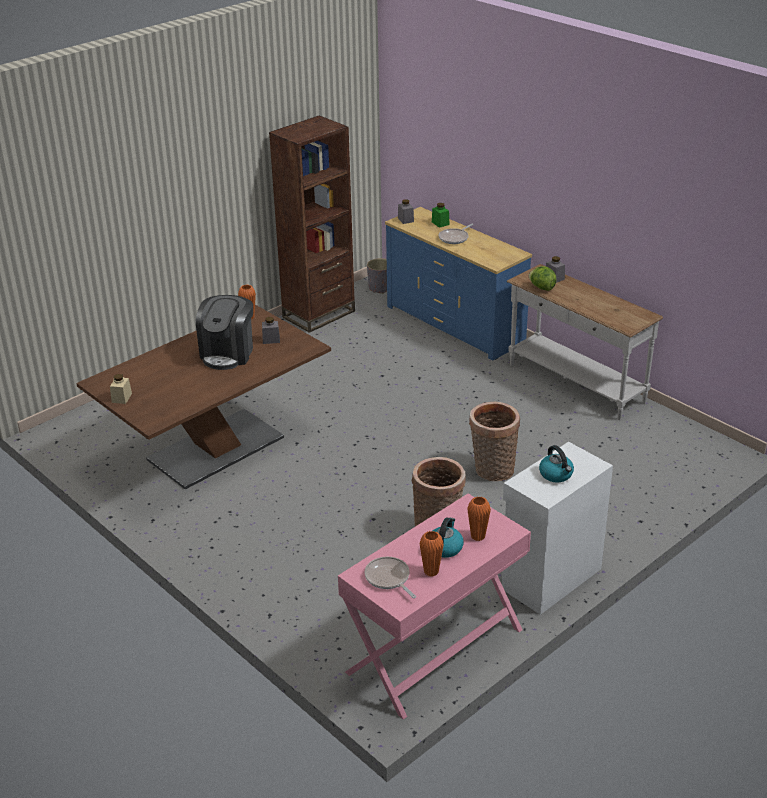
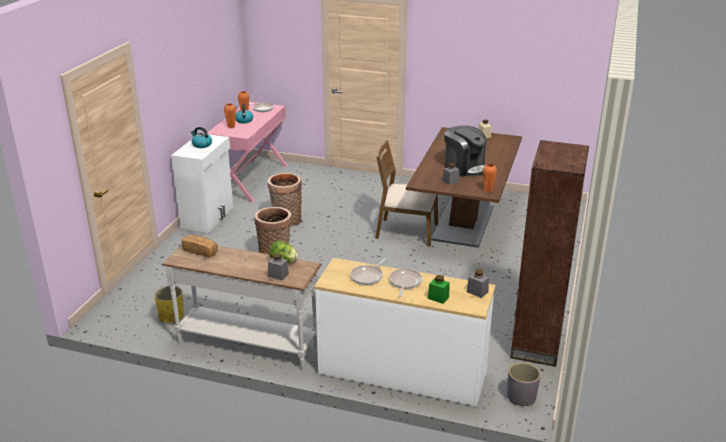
camera: 150 degrees right, 5 degrees down
coffee machine [196,295,253,370] -> coffee machine turned 150 degrees clockwise [444,125,487,177]
blue dresser [385,207,532,360] -> white dresser [314,258,496,407]
none -> yellow planter [154,286,184,323]
none -> bread [182,235,218,258]
none -> frying pan [350,258,387,285]
none -> brown chair [375,140,438,247]

